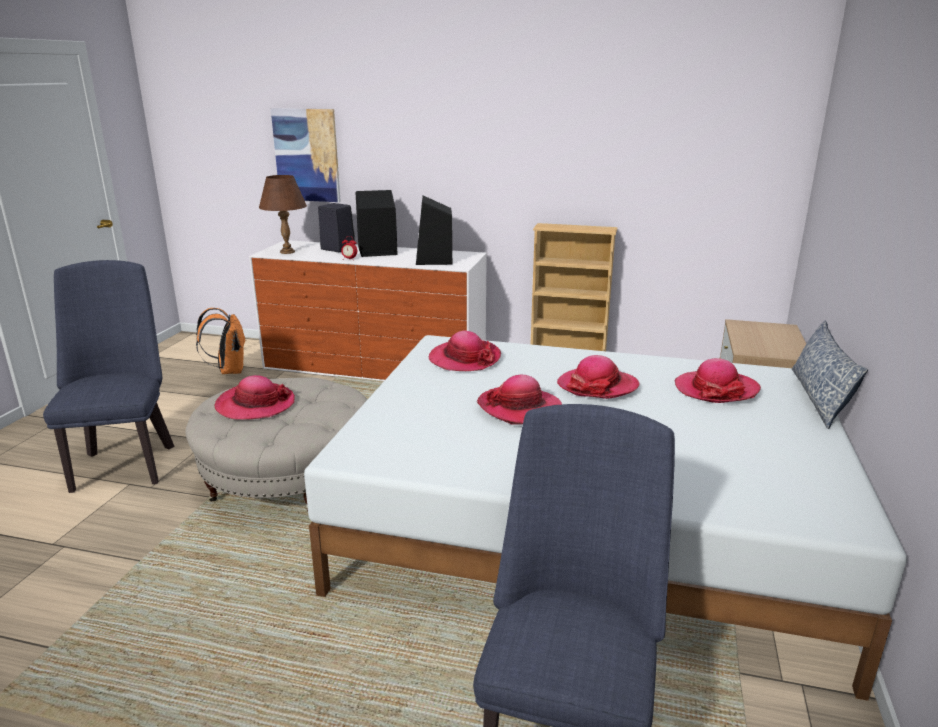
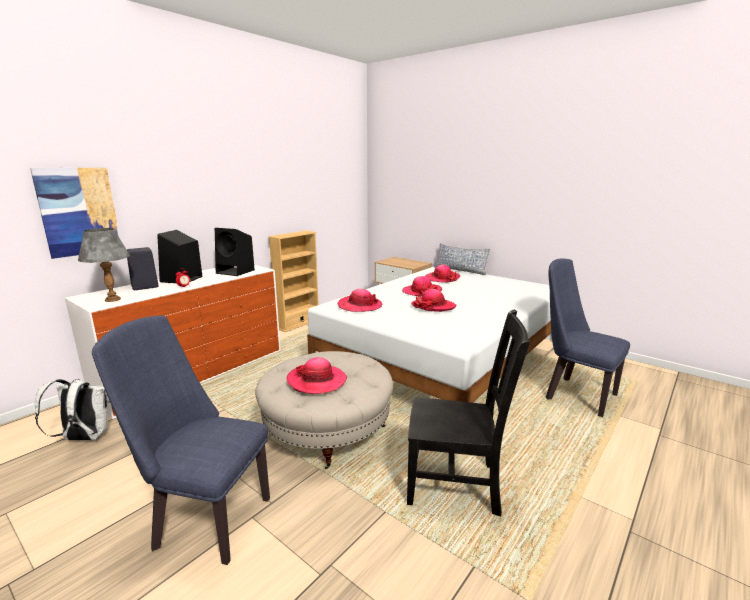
camera: 65 degrees left, 5 degrees down
orange backpack [196,308,246,374] -> white backpack [35,379,110,441]
brown table lamp [259,175,307,254] -> grey table lamp [78,228,130,302]
none -> black chair [407,309,530,517]

